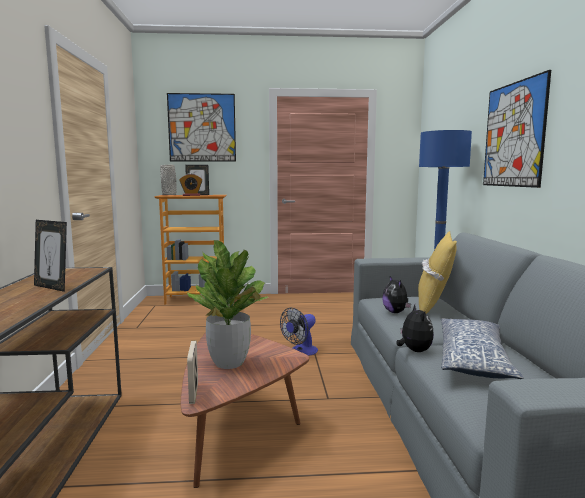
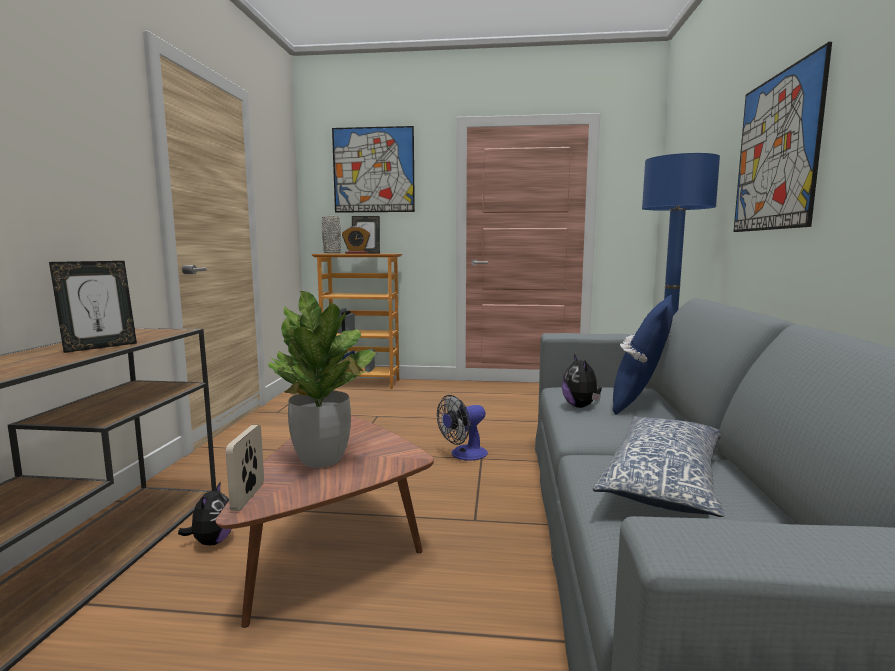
camera: 10 degrees right, 0 degrees up
picture frame [34,220,67,292] -> picture frame turned 90 degrees counterclockwise [49,261,137,353]
plush toy [397,304,434,352] -> plush toy moved to [178,481,231,545]
yellow pillow [418,231,457,314] -> blue pillow [613,294,673,415]

